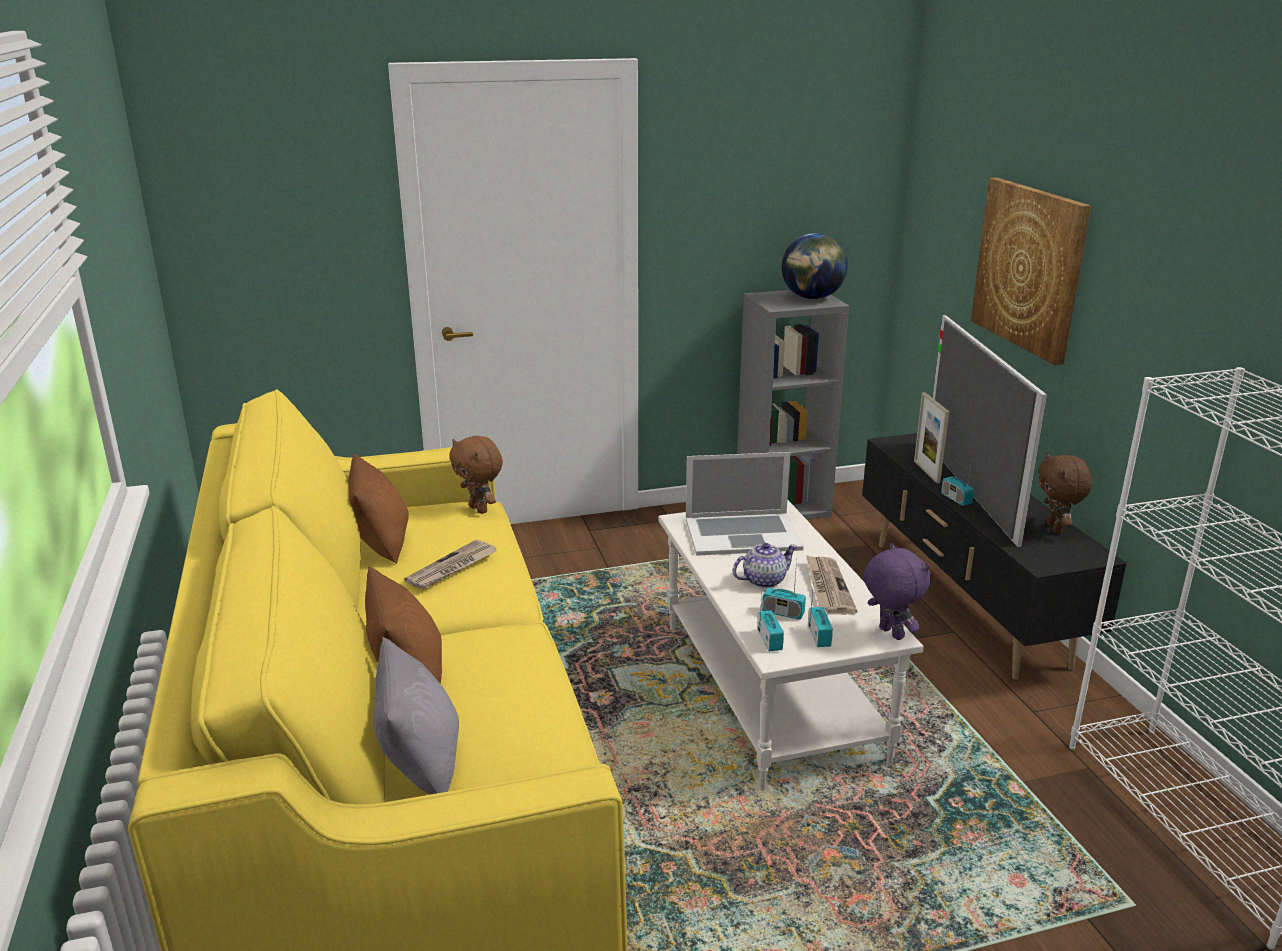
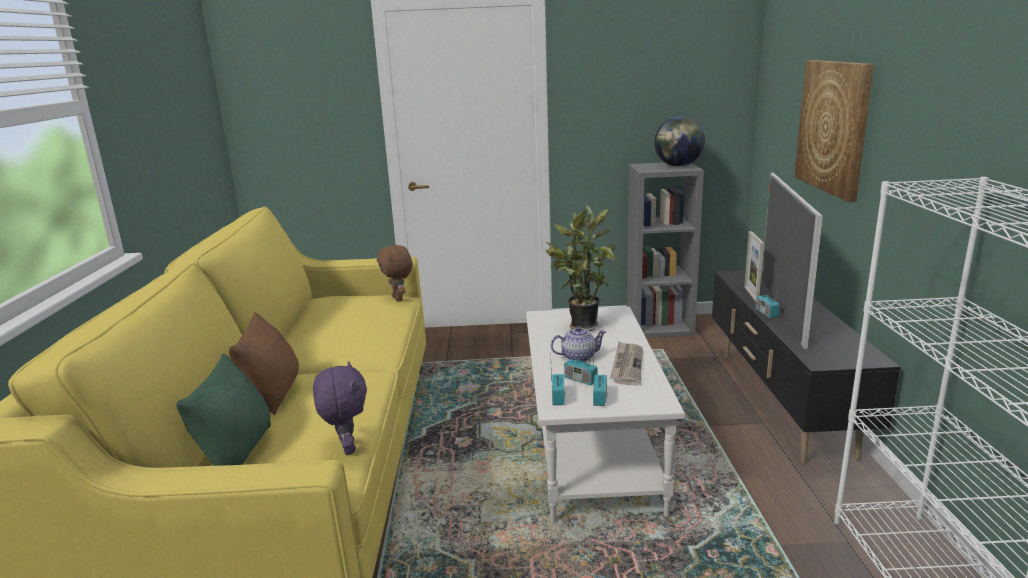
camera: 15 degrees right, 5 degrees down
brown pillow [348,453,409,564] -> none
grey pillow [373,637,459,795] -> green pillow [176,353,271,466]
newspaper [405,540,497,590] -> none
laptop [686,452,804,556] -> potted plant [545,204,615,331]
purple plush toy [864,543,931,640] -> purple plush toy moved to [313,361,367,455]
brown plush toy [1038,453,1092,534] -> none

